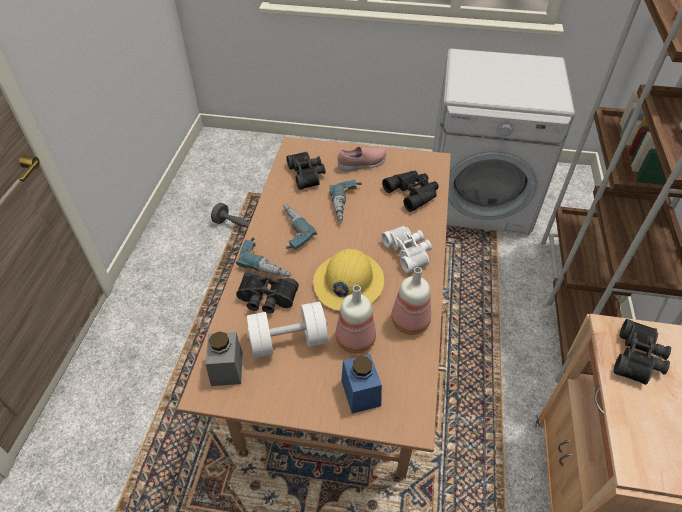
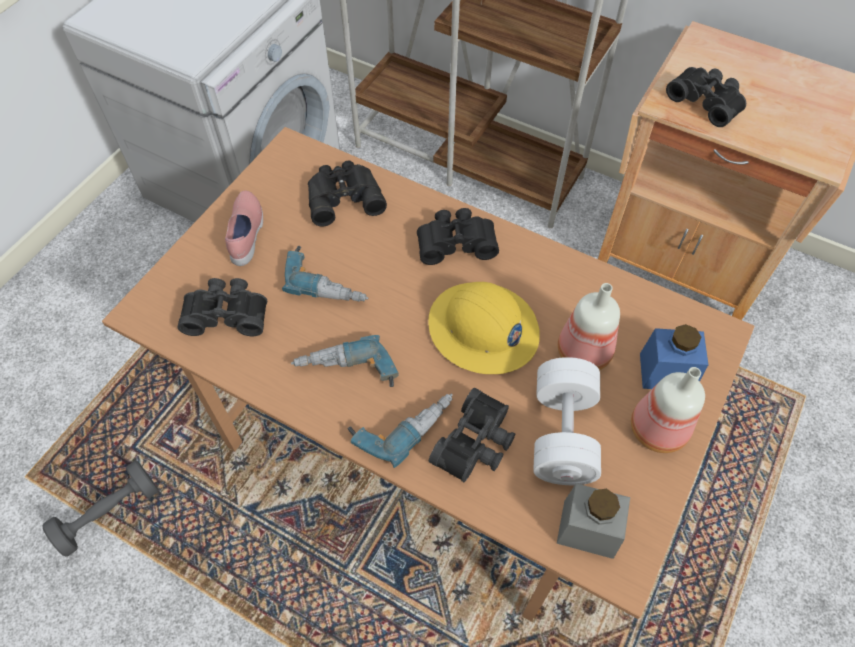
camera: 70 degrees left, 10 degrees up
white binoculars [381,226,432,273] -> black binoculars [417,208,499,265]
bottle [391,267,431,335] -> bottle moved to [631,367,705,453]

